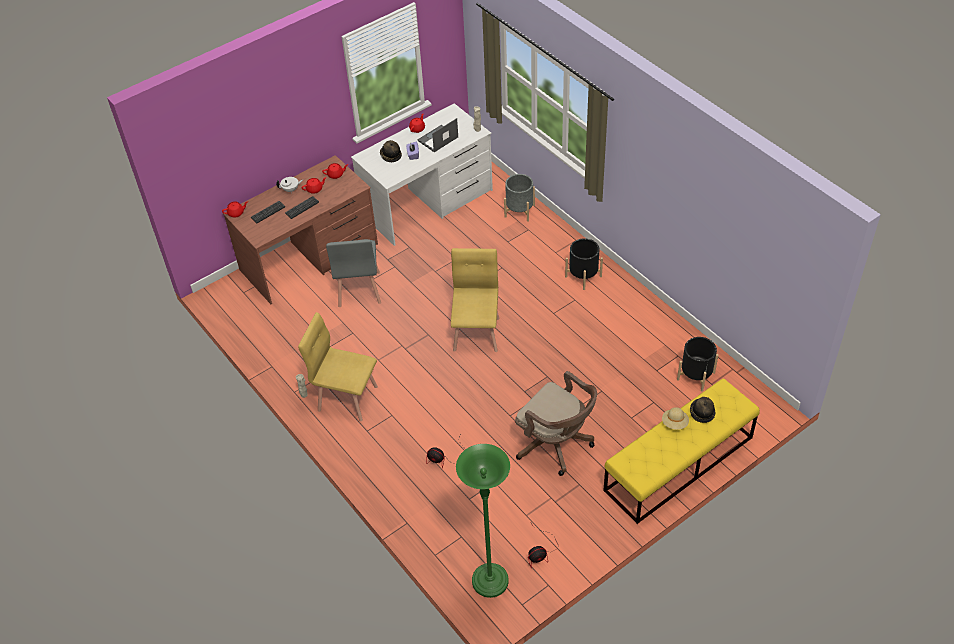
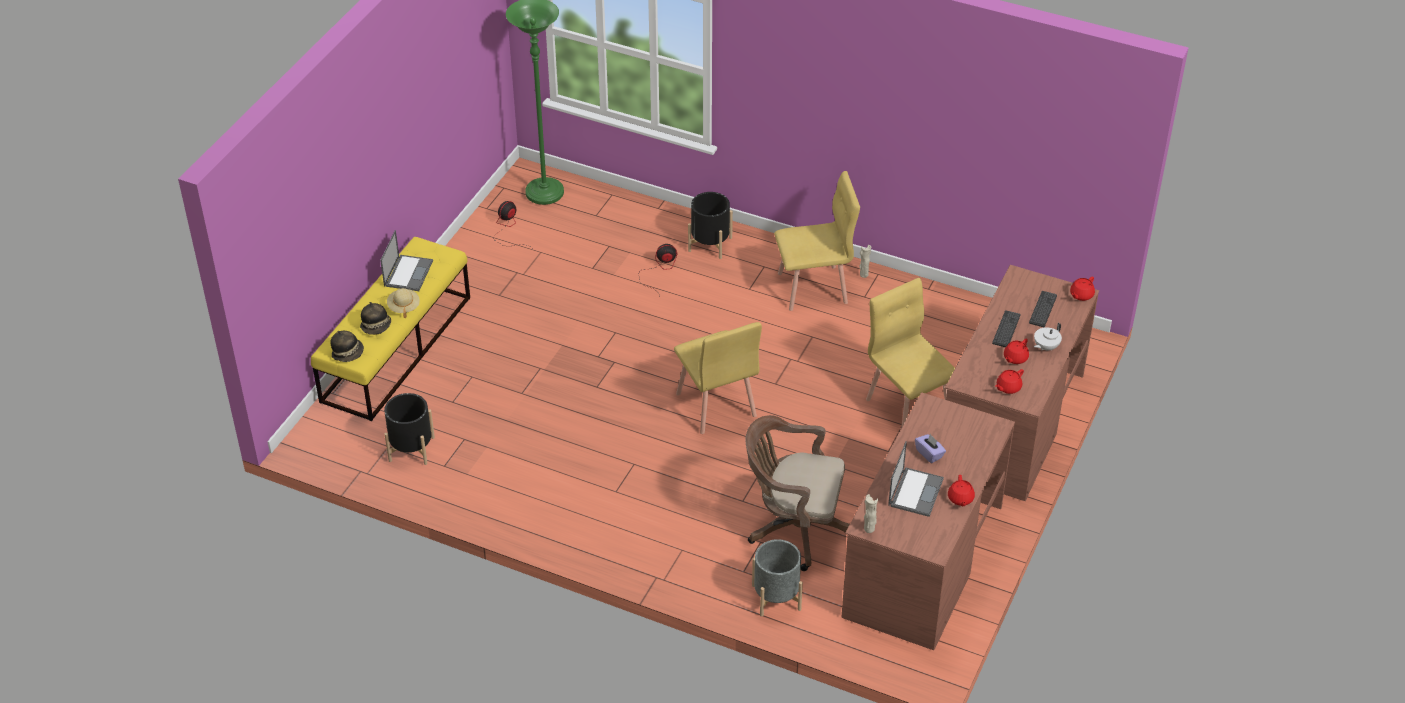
camera: 150 degrees right, 5 degrees down
grey chair [326,239,381,307] -> yellow chair [866,278,955,429]
white desk [351,103,493,246] -> brown desk [842,392,1015,650]
hat [380,140,402,162] -> hat moved to [330,331,364,362]
brown office chair [515,371,597,476] -> brown office chair moved to [746,415,850,571]
black planter [565,238,603,290] -> black planter moved to [688,192,733,259]
none -> laptop [380,230,433,291]

